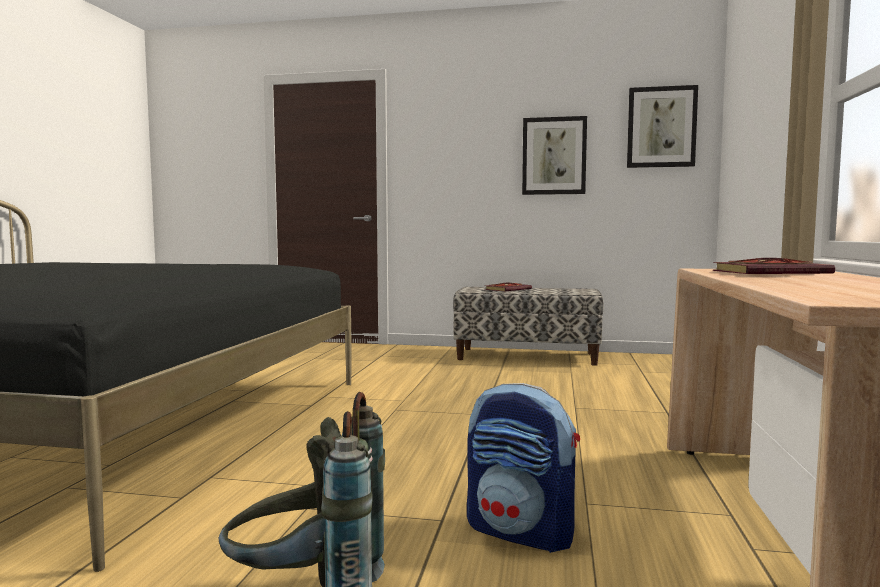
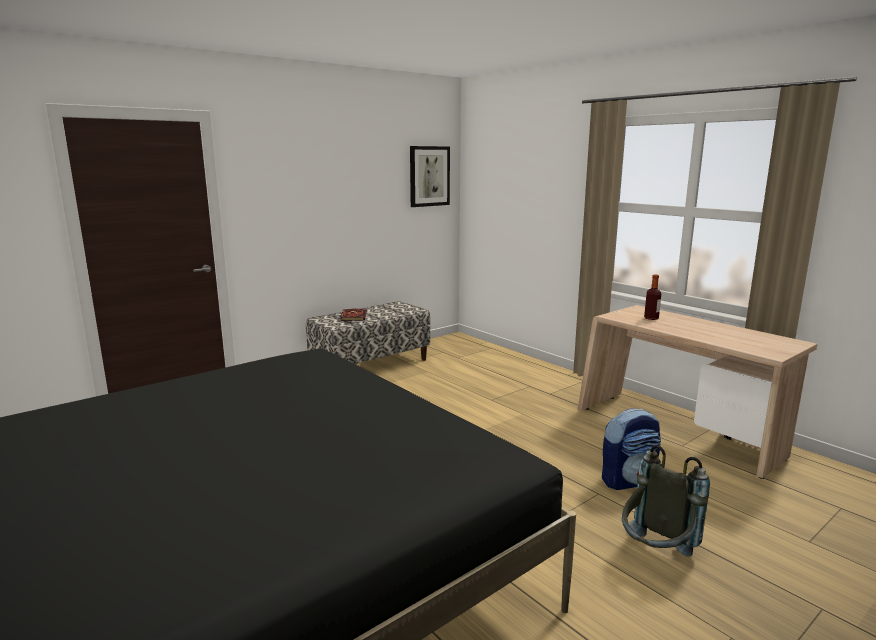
camera: 50 degrees left, 10 degrees up
picture [522,116,587,195] -> none
book [713,258,835,274] -> bottle [644,275,661,320]

